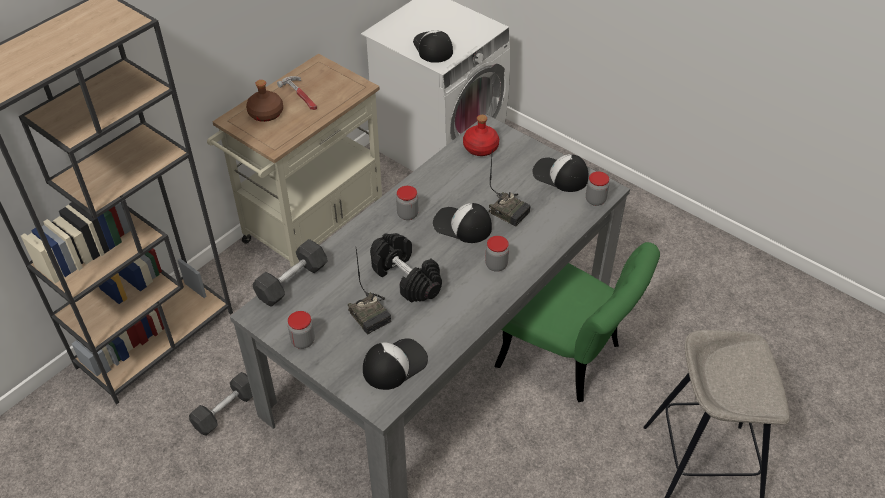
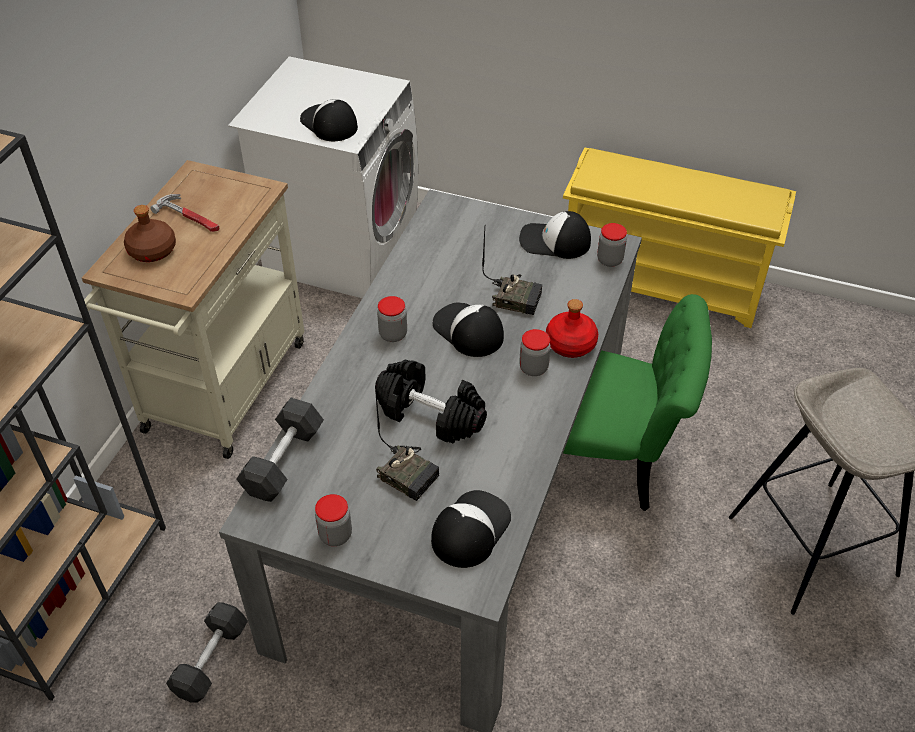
camera: 20 degrees left, 0 degrees up
cap [433,203,492,243] -> cap turned 45 degrees clockwise [432,302,504,357]
red bottle [463,115,499,156] -> red bottle moved to [546,299,598,358]
none -> yellow shoe rack [563,147,796,328]

